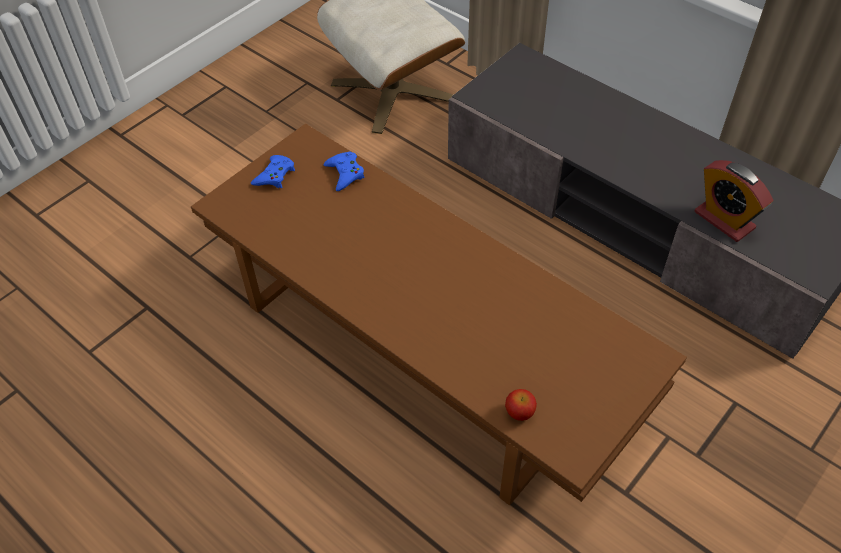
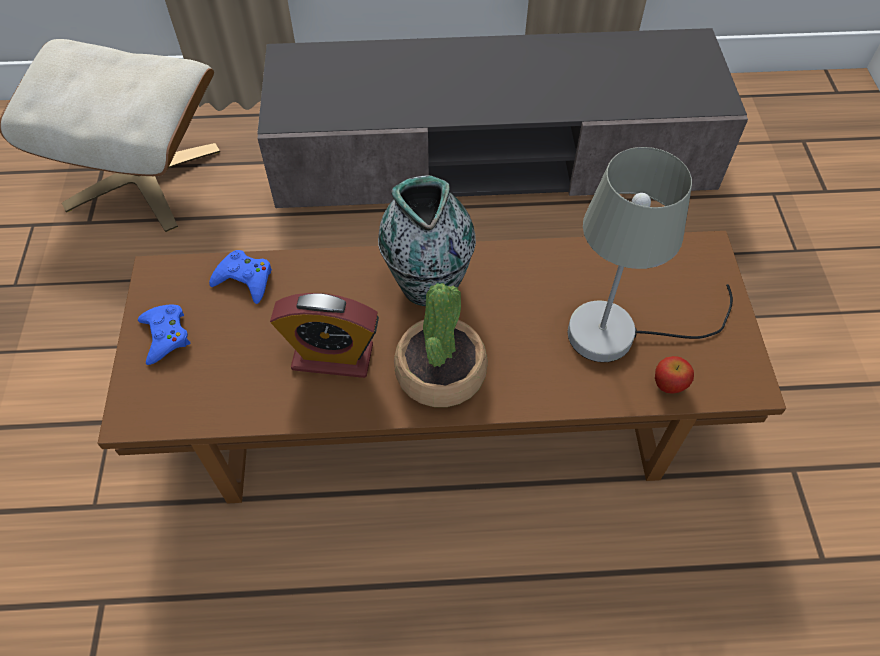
camera: 45 degrees left, 5 degrees up
alarm clock [695,160,773,242] -> alarm clock moved to [270,293,379,378]
none -> vase [378,175,476,306]
none -> potted plant [394,283,488,407]
none -> grey table lamp [568,147,733,362]

